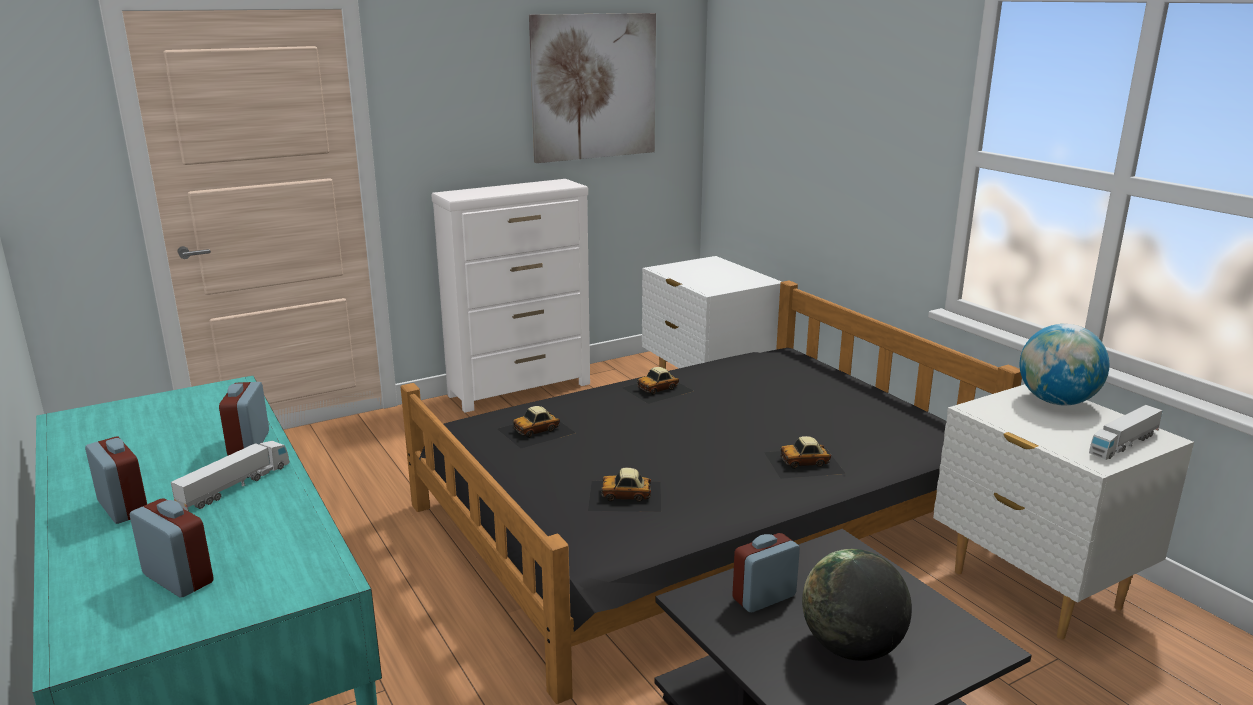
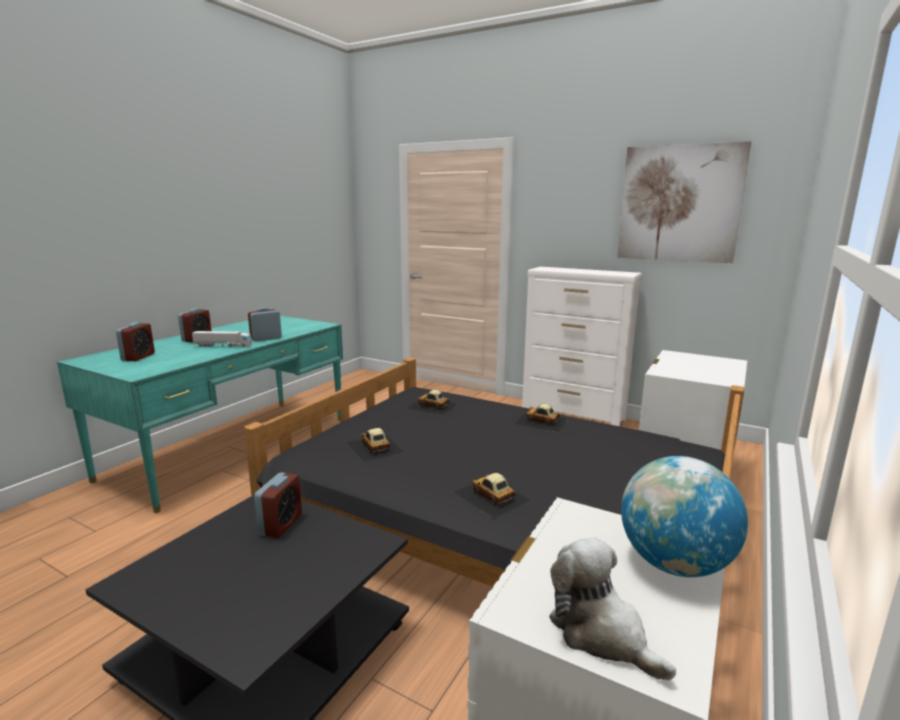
camera: 60 degrees right, 5 degrees down
alarm clock [732,533,800,612] -> alarm clock turned 75 degrees clockwise [254,472,302,538]
globe [802,549,912,661] -> none
toy truck [1089,405,1163,460] -> plush toy [549,537,676,681]

